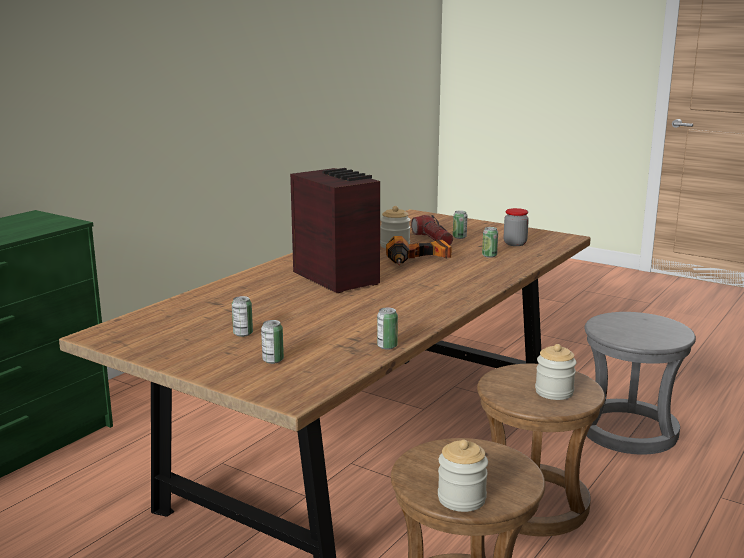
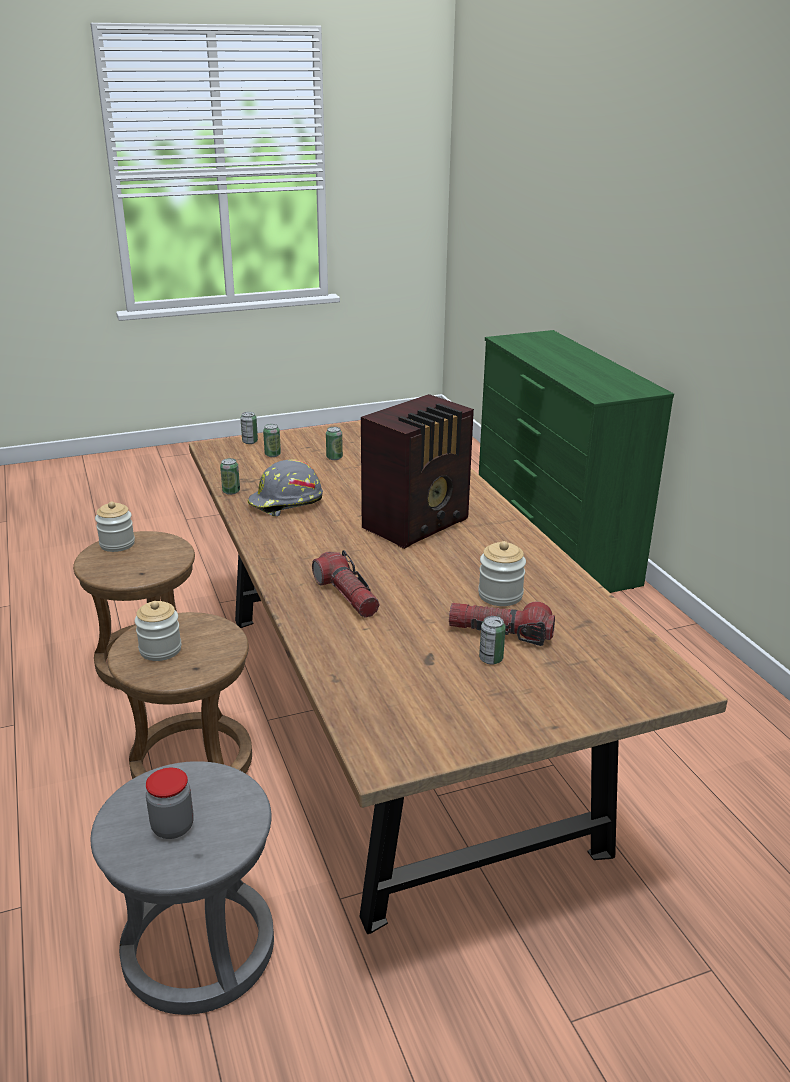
camera: 125 degrees right, 10 degrees up
radio [290,168,380,293] -> radio turned 45 degrees counterclockwise [361,394,474,549]
power drill [386,236,452,265] -> none
can [482,227,498,258] -> can moved to [241,412,258,444]
jar [504,208,529,246] -> jar moved to [146,768,194,839]
none -> grey hard hat [248,459,323,516]
none -> flashlight [312,550,380,618]

